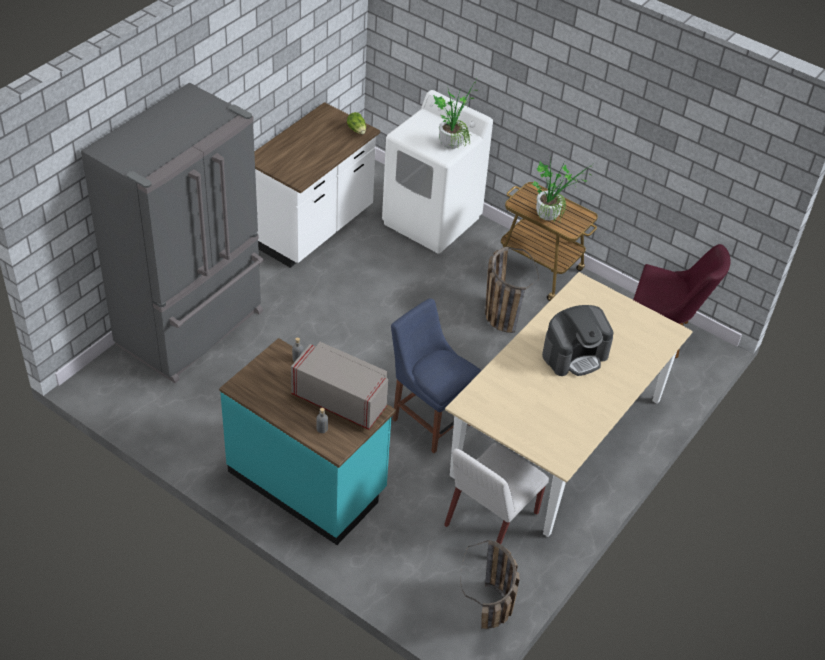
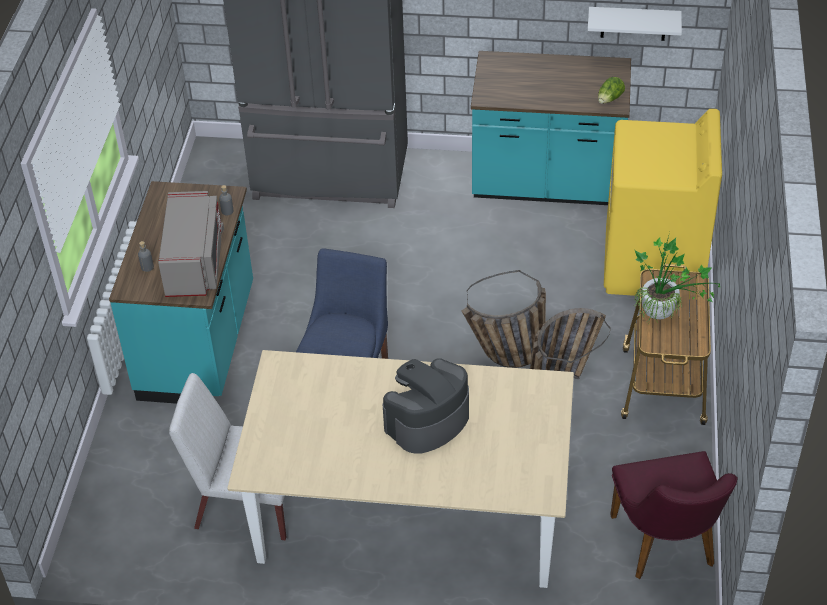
camera: 65 degrees right, 0 degrees up
white counter [254,102,380,268] -> turquoise counter [471,51,631,205]
white washing machine [382,90,493,254] -> yellow washing machine [604,109,722,299]
potted plant [433,82,479,149] -> none
basket [460,540,519,629] -> basket moved to [461,270,546,368]
coffee machine [542,305,613,376] -> coffee machine turned 105 degrees clockwise [383,358,469,454]
none -> white shelf [588,7,682,41]

